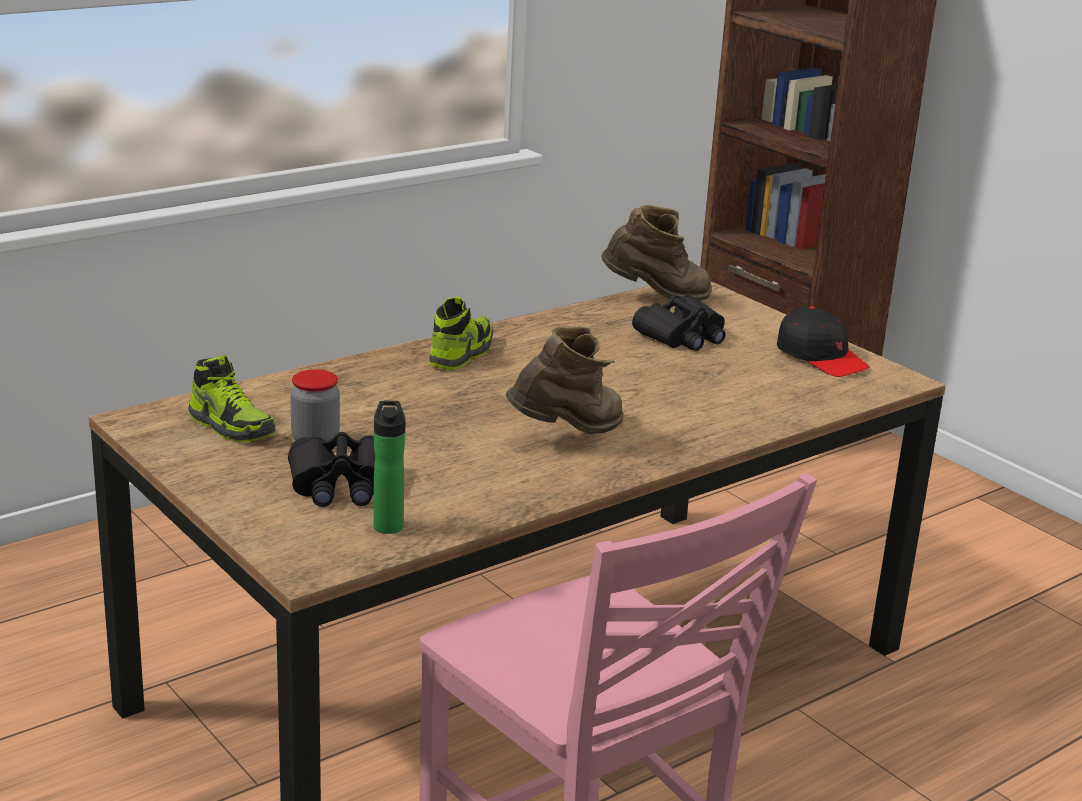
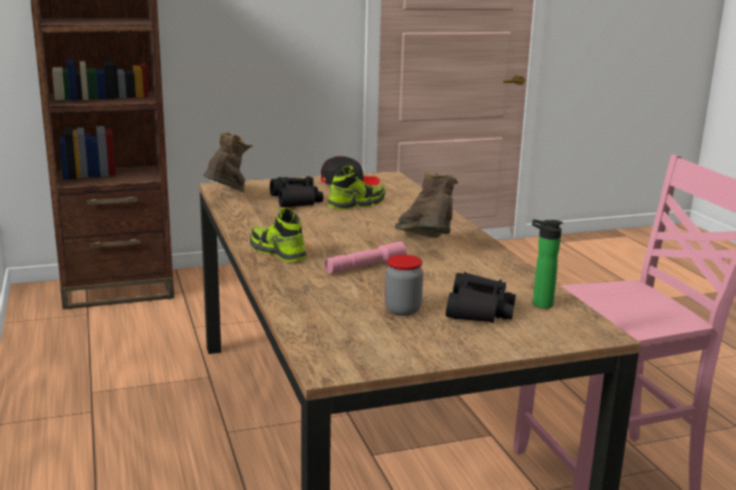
camera: 70 degrees left, 5 degrees down
shoe [188,354,275,442] -> shoe moved to [328,166,386,210]
none -> pink flashlight [325,241,407,274]

